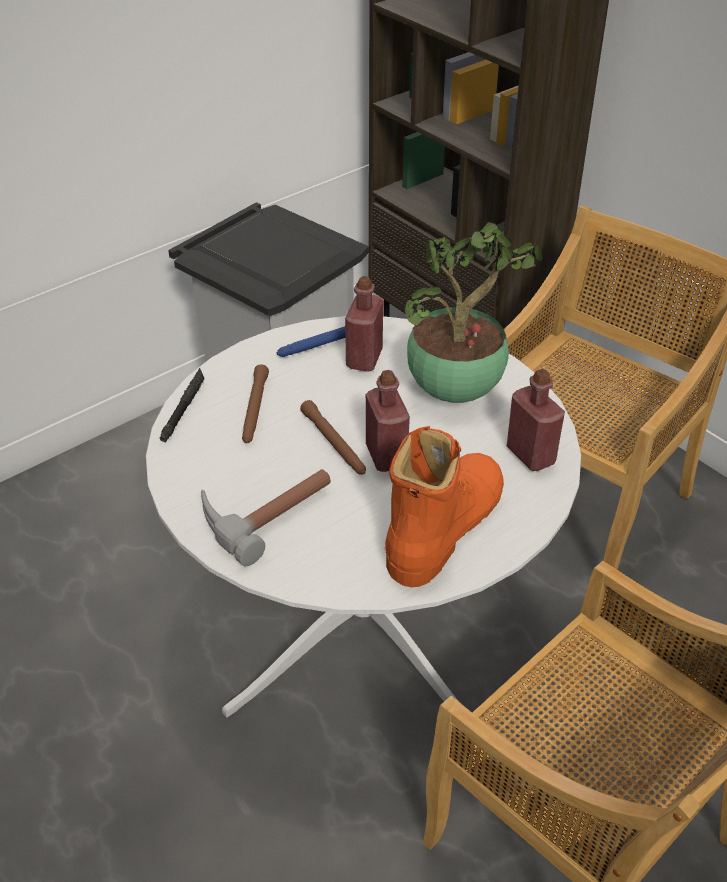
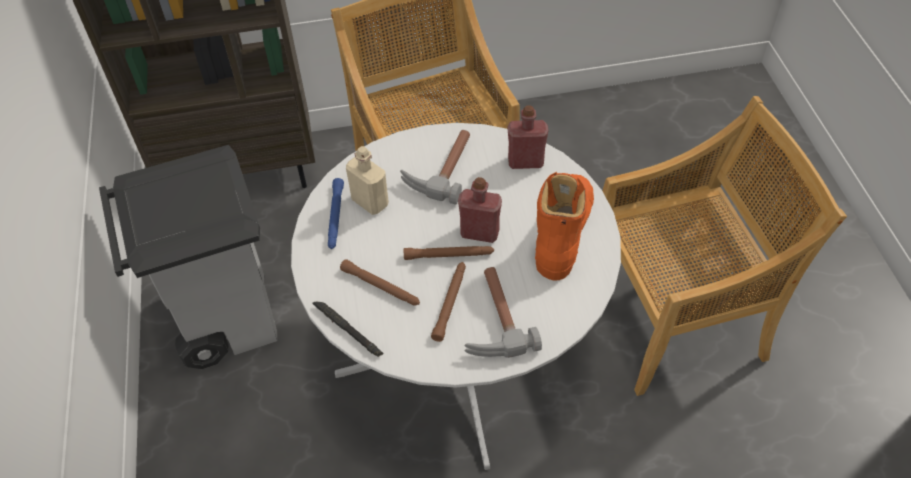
camera: 60 degrees left, 10 degrees up
red bottle [345,276,383,372] -> beige bottle [346,146,389,215]
orange boot [385,426,504,587] -> orange boot turned 45 degrees clockwise [535,172,594,280]
potted plant [404,221,542,403] -> hammer [400,130,470,205]
none -> brown flashlight [431,262,466,342]

